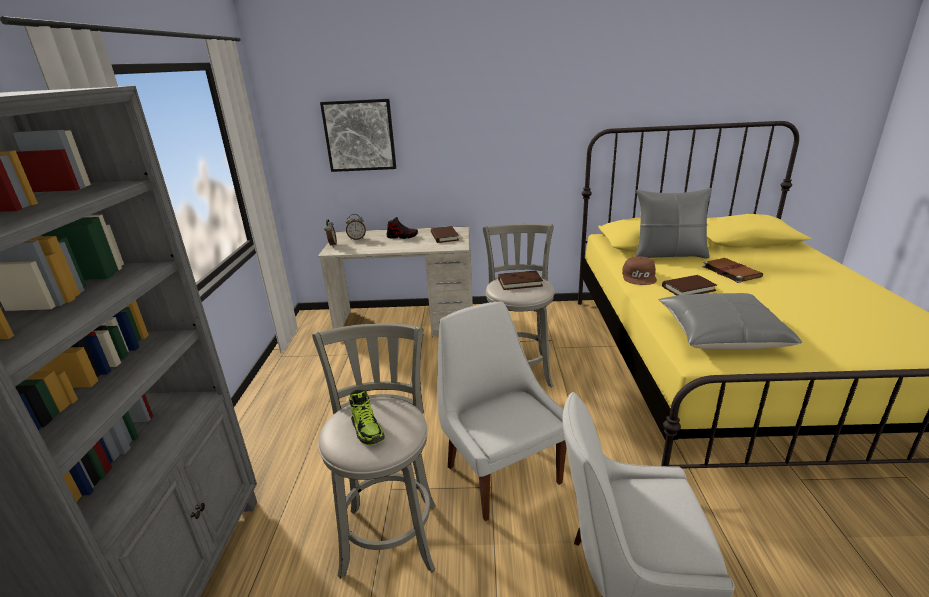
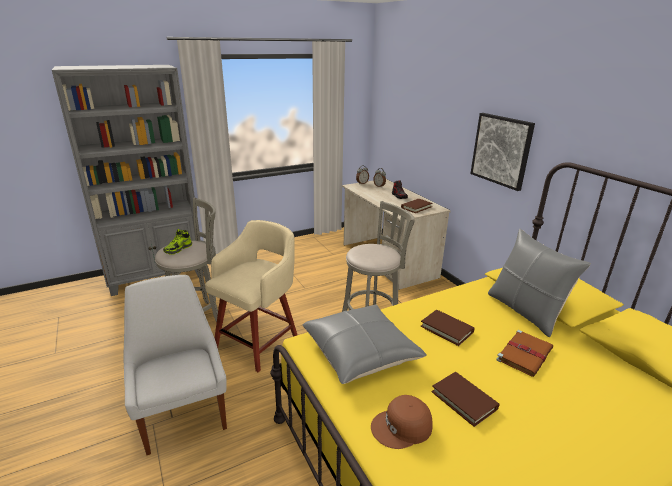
camera: 60 degrees right, 0 degrees up
picture [320,99,396,172] -> picture moved to [470,113,535,191]
white chair [437,302,567,521] -> beige stool [205,220,297,373]
brown book [498,271,543,290] -> brown book moved to [431,372,499,427]
brown cap [622,256,657,285] -> brown cap moved to [371,395,433,449]

